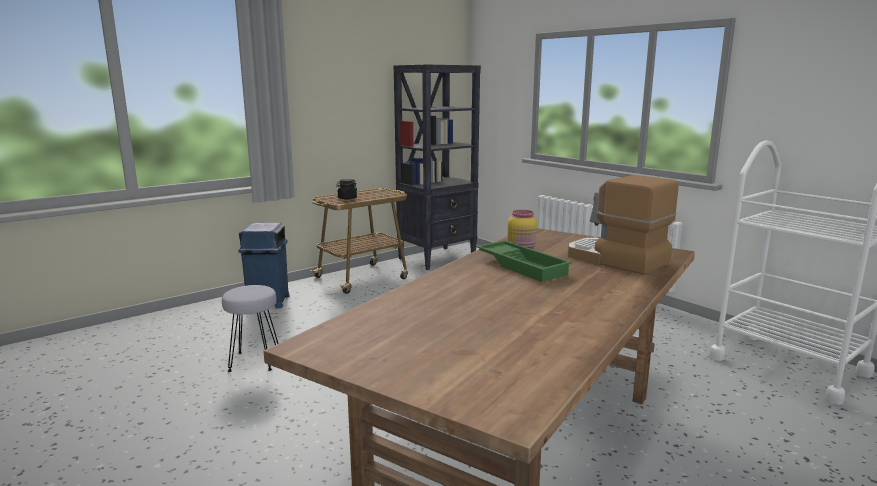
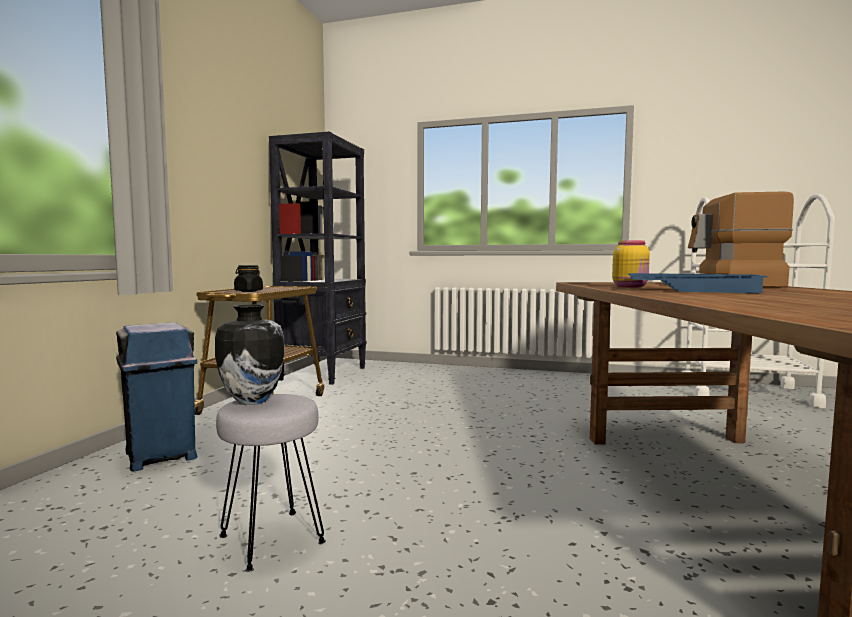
camera: 35 degrees left, 10 degrees down
green tray [477,240,572,282] -> blue tray [628,273,767,293]
none -> vase [215,304,285,405]

